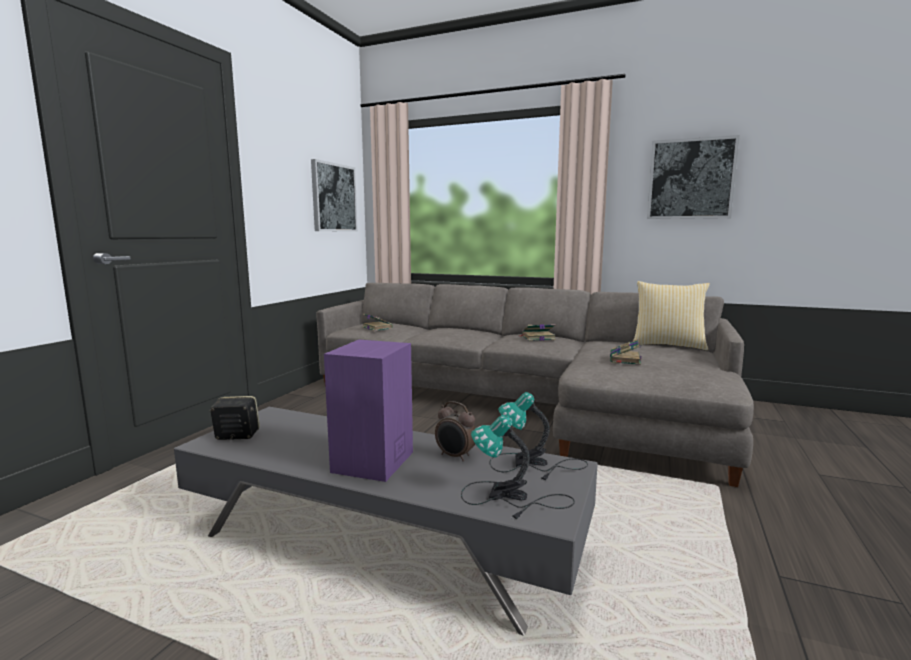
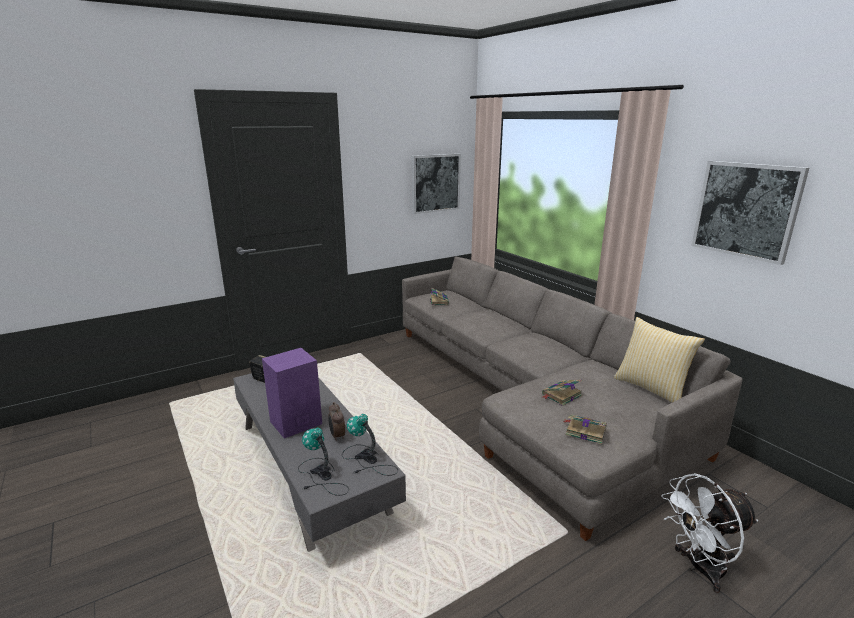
camera: 35 degrees right, 10 degrees up
book [518,324,556,341] -> book moved to [563,415,607,444]
none -> white fan [661,473,758,593]

